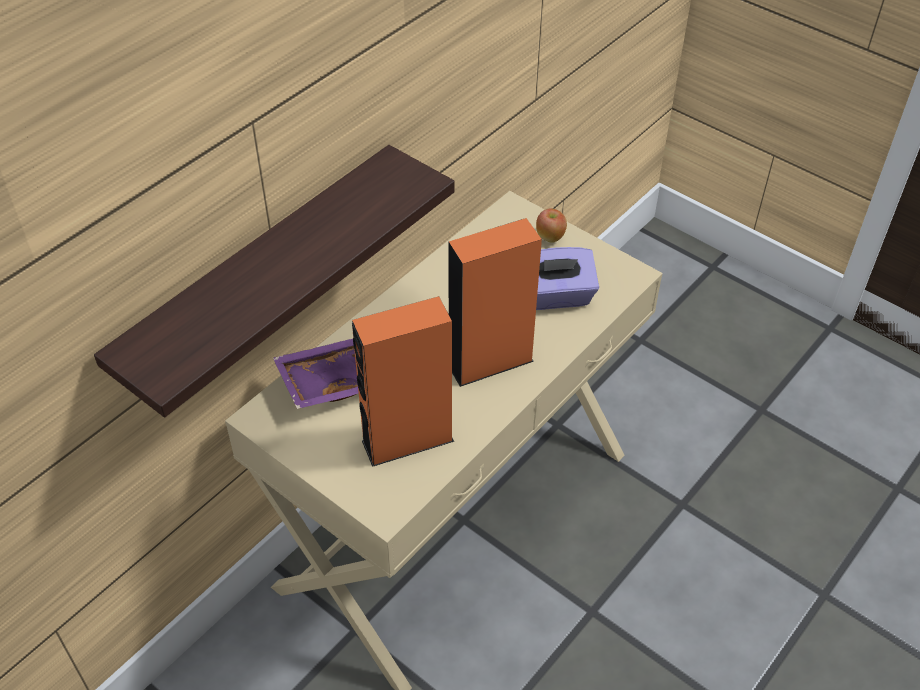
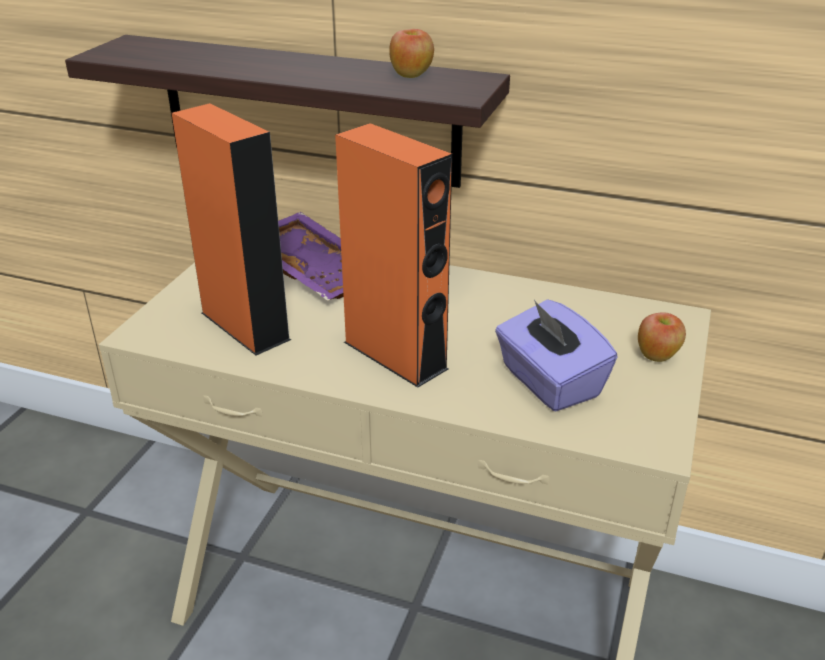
camera: 70 degrees right, 15 degrees down
none -> apple [389,29,434,78]

